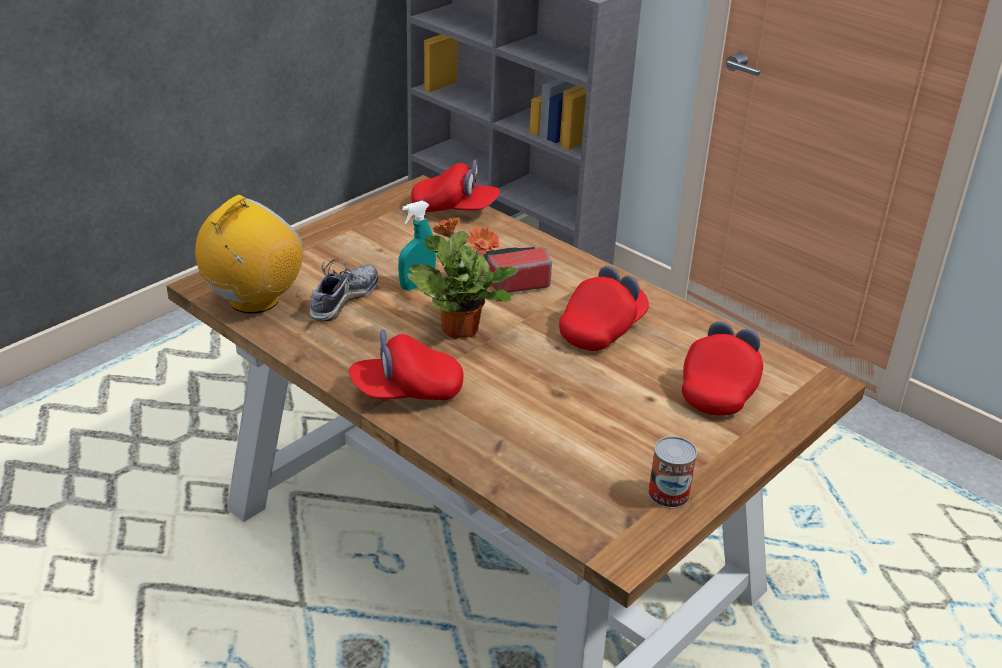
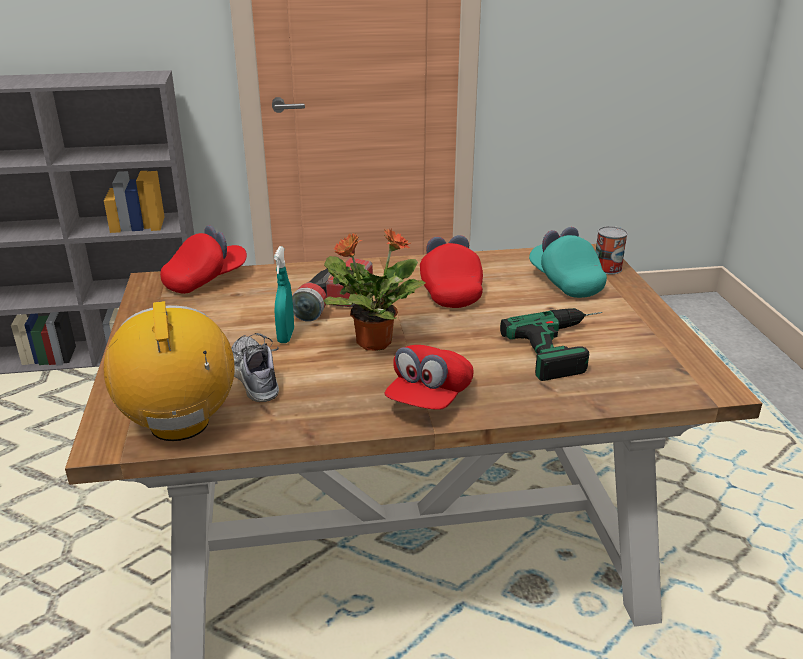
camera: 50 degrees left, 5 degrees down
can [648,436,697,509] -> can moved to [596,226,628,274]
red cap [682,321,763,415] -> turquoise cap [529,227,607,298]
none -> power drill [500,308,602,381]

